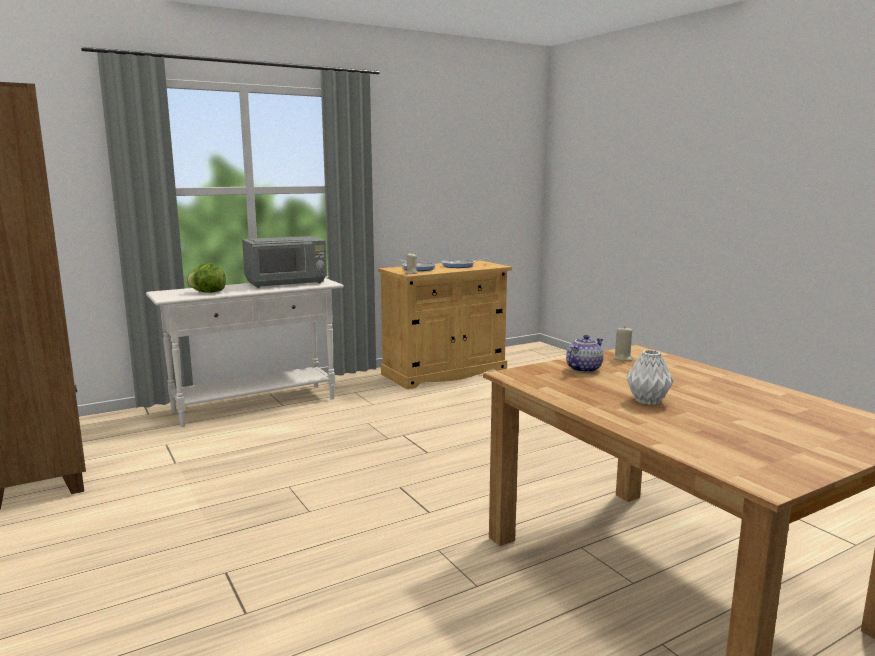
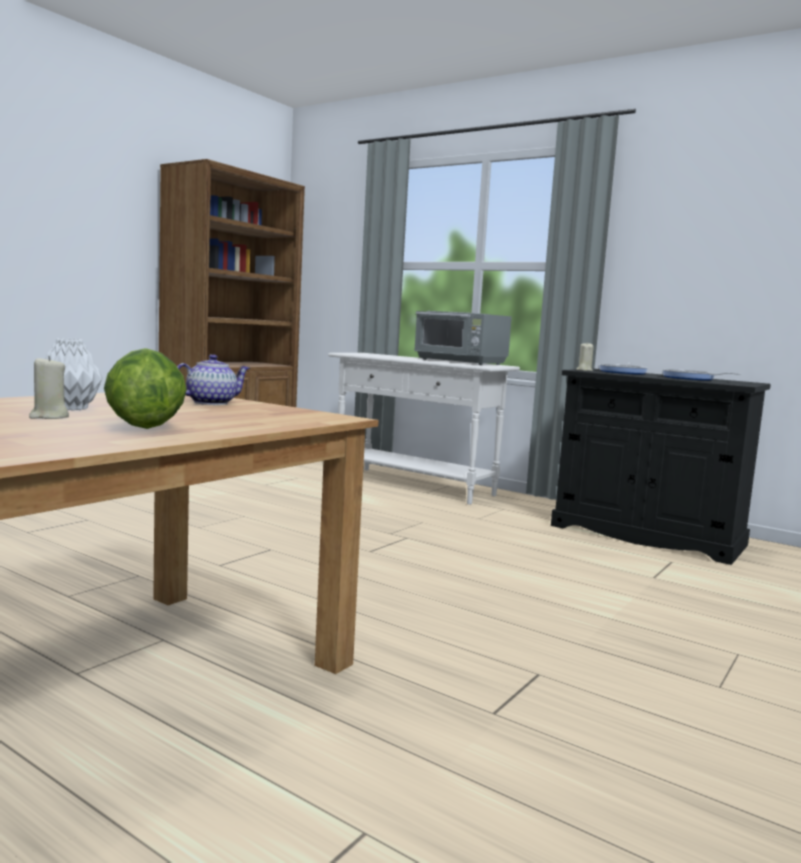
camera: 65 degrees right, 5 degrees down
lettuce [187,263,226,293] -> lettuce moved to [104,348,187,429]
beige cabinet [378,260,512,389] -> black cabinet [551,369,771,565]
teapot [566,335,603,373] -> teapot turned 60 degrees counterclockwise [177,354,250,405]
beige candle [613,327,633,361] -> beige candle moved to [29,356,69,419]

